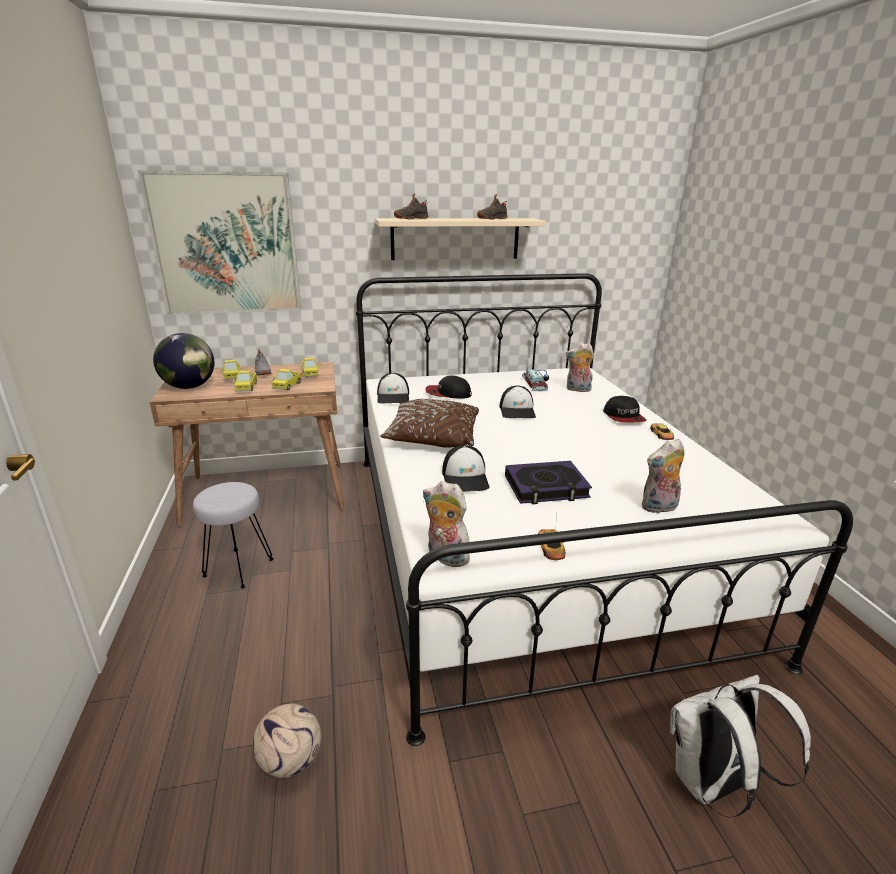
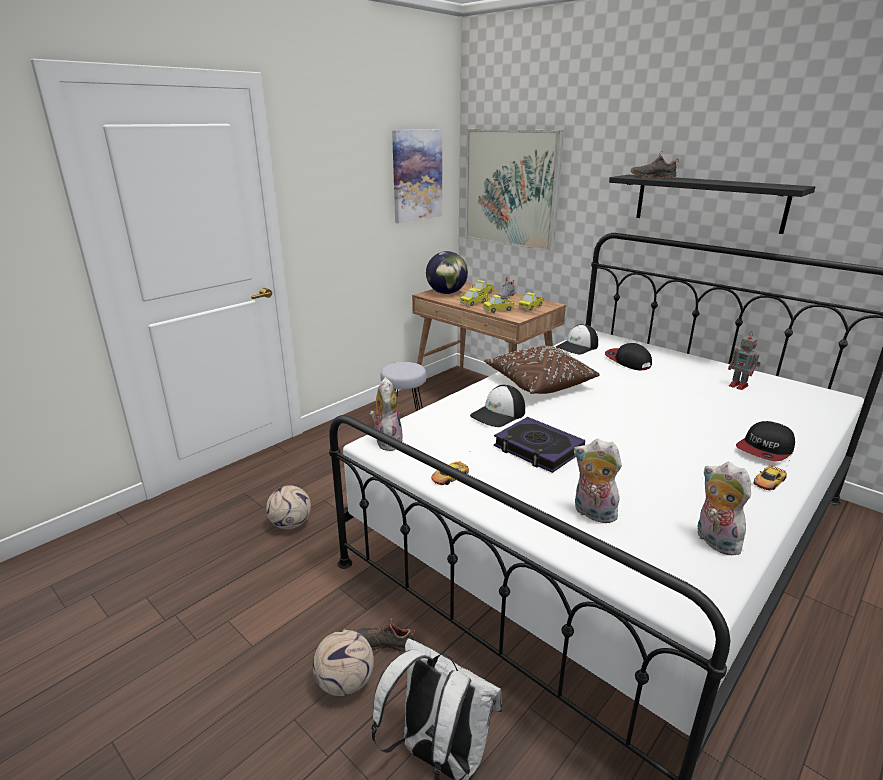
camera: 55 degrees right, 0 degrees up
beige shelf [375,218,546,260] -> black shelf [609,175,815,234]
black shoe [477,194,508,220] -> black shoe moved to [355,618,415,653]
cap [500,386,536,418] -> none
toy car [521,368,549,391] -> toy robot [728,332,760,390]
plush toy [566,343,594,392] -> plush toy moved to [698,462,751,555]
none -> football [313,629,374,696]
none -> picture [392,129,442,223]

